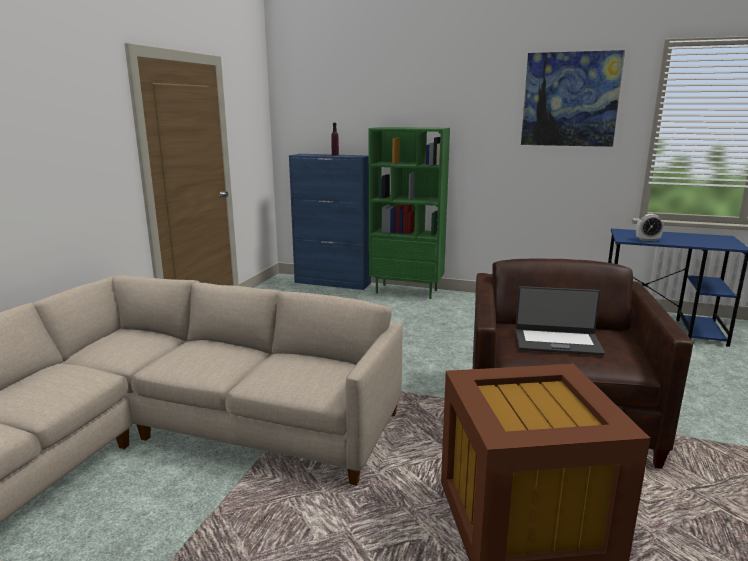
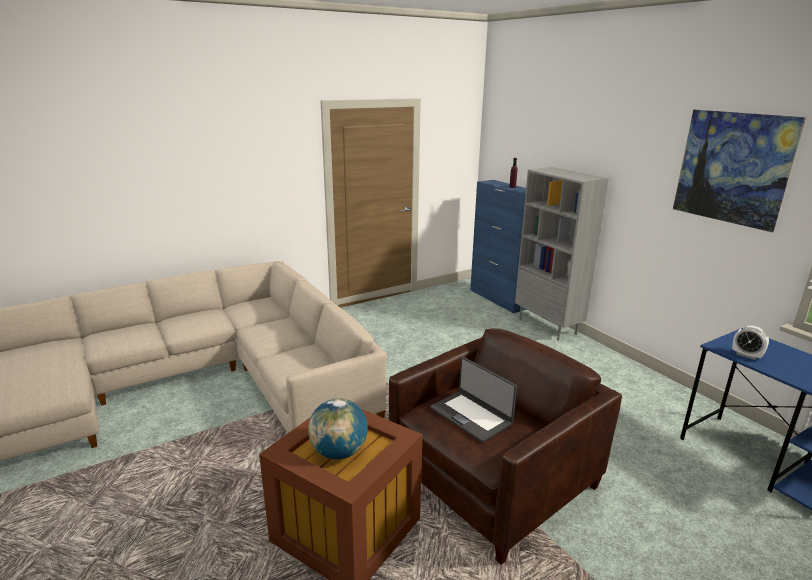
camera: 40 degrees right, 5 degrees up
green bookcase [369,127,450,299] -> grey bookcase [515,167,609,341]
none -> globe [308,398,368,459]

